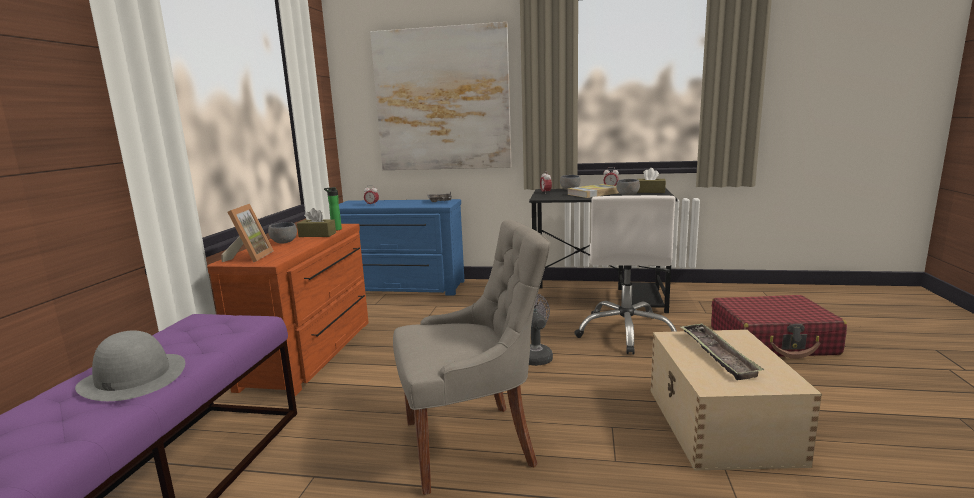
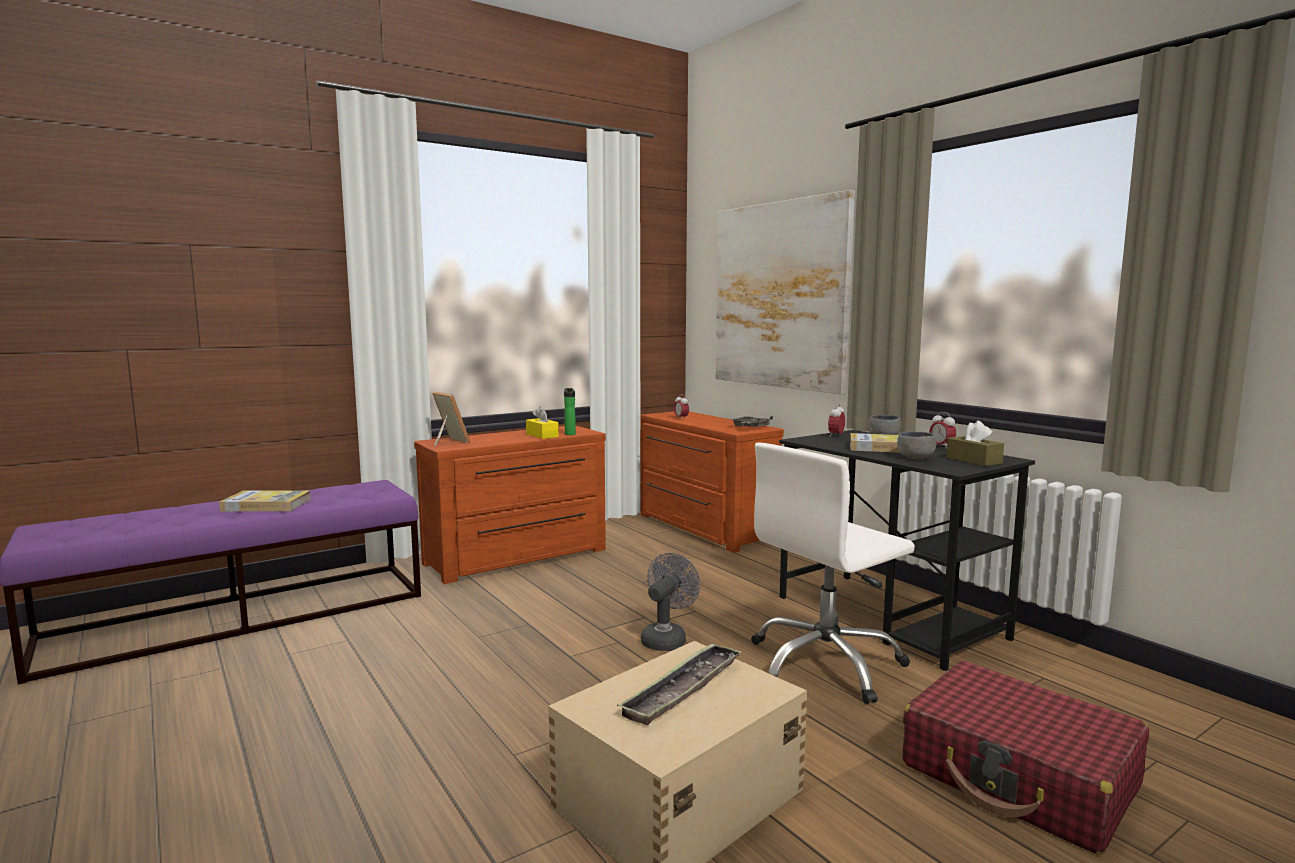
camera: 45 degrees right, 5 degrees down
grey hat [75,331,185,401] -> book [219,490,311,511]
picture frame [221,204,274,262] -> picture frame turned 90 degrees counterclockwise [432,392,470,446]
grey bowl [268,222,297,244] -> none
brown tissue box [297,208,336,237] -> yellow tissue box [526,407,559,439]
blue dresser [339,199,464,296] -> brown dresser [640,411,784,553]
grey chair [393,220,550,495] -> none

